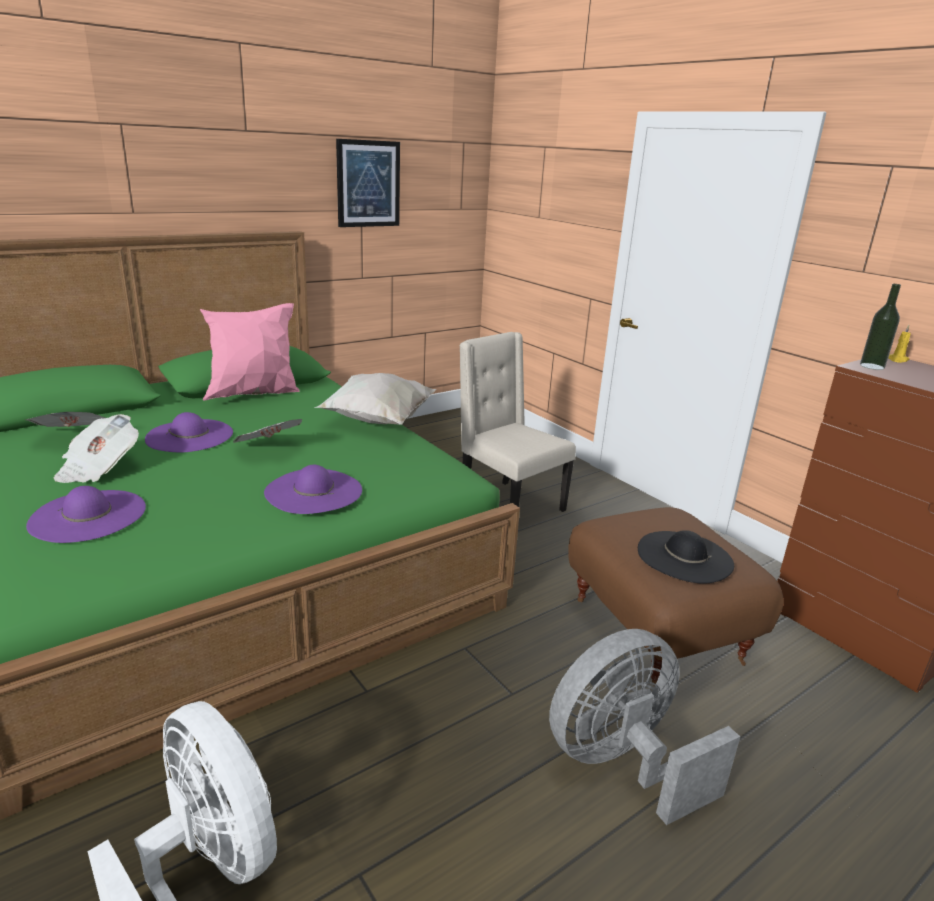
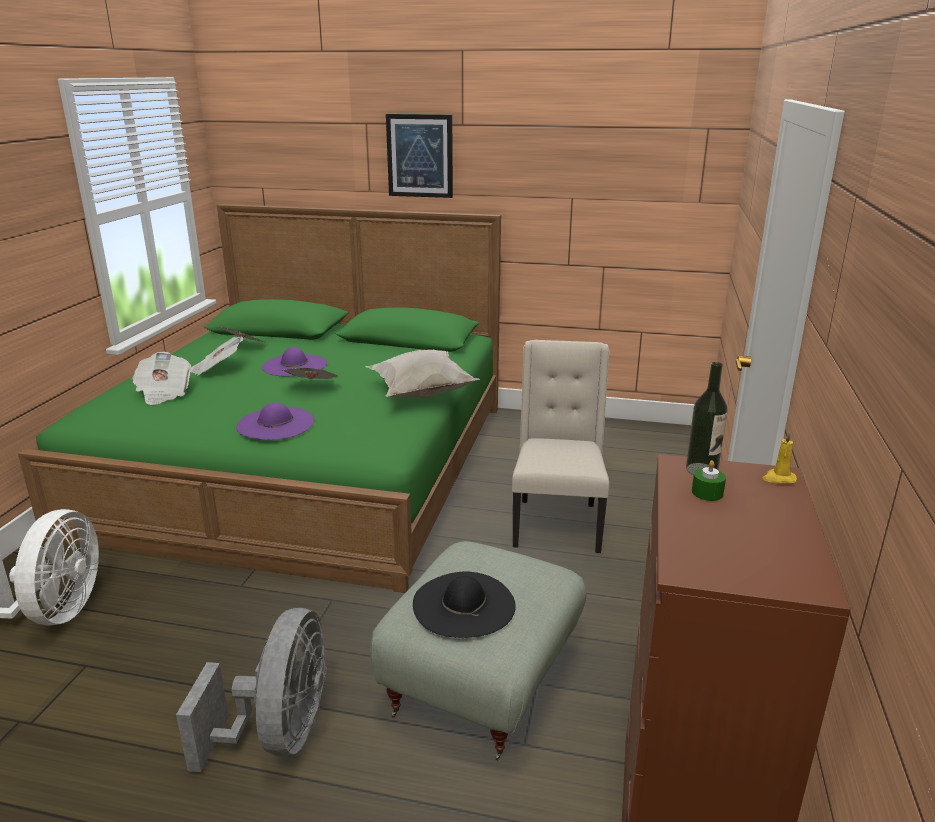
camera: 50 degrees right, 0 degrees up
purple hat [26,486,146,543] -> newspaper [132,352,192,405]
pink pillow [200,303,300,401] -> none
picture [336,139,400,227] -> picture moved to [386,114,453,198]
grey fan [549,629,740,825] -> grey fan turned 75 degrees clockwise [176,608,327,772]
brown ottoman [568,507,784,686] -> grey ottoman [370,541,587,760]
none -> green candle [692,460,726,501]

